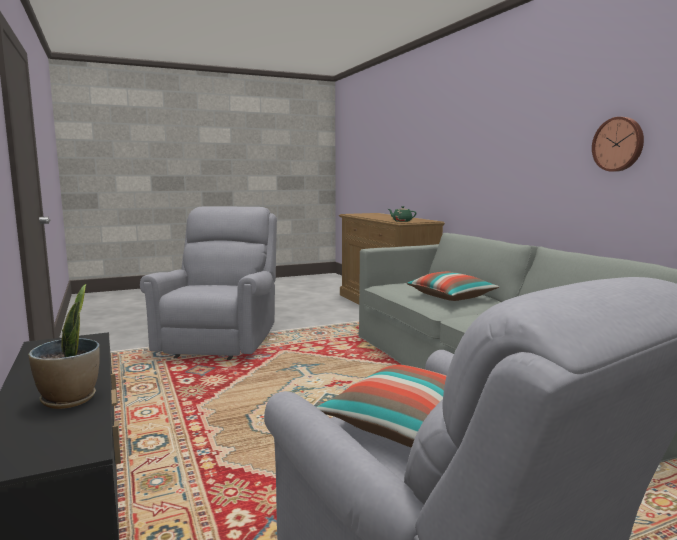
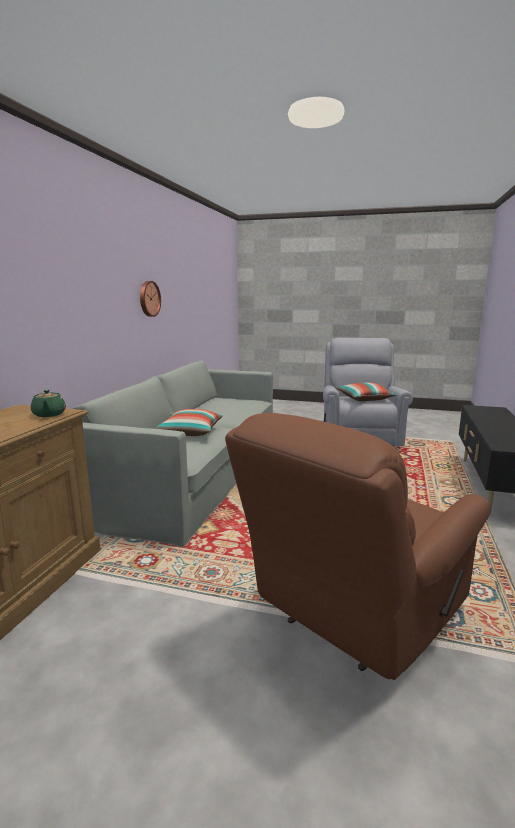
camera: 140 degrees left, 5 degrees up
potted plant [28,284,100,409] -> none
grey armchair [140,207,277,360] -> brown armchair [225,413,490,680]

